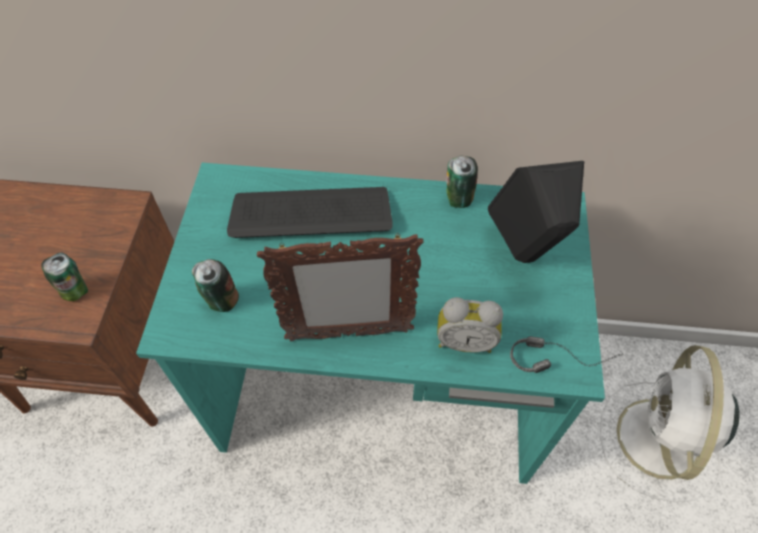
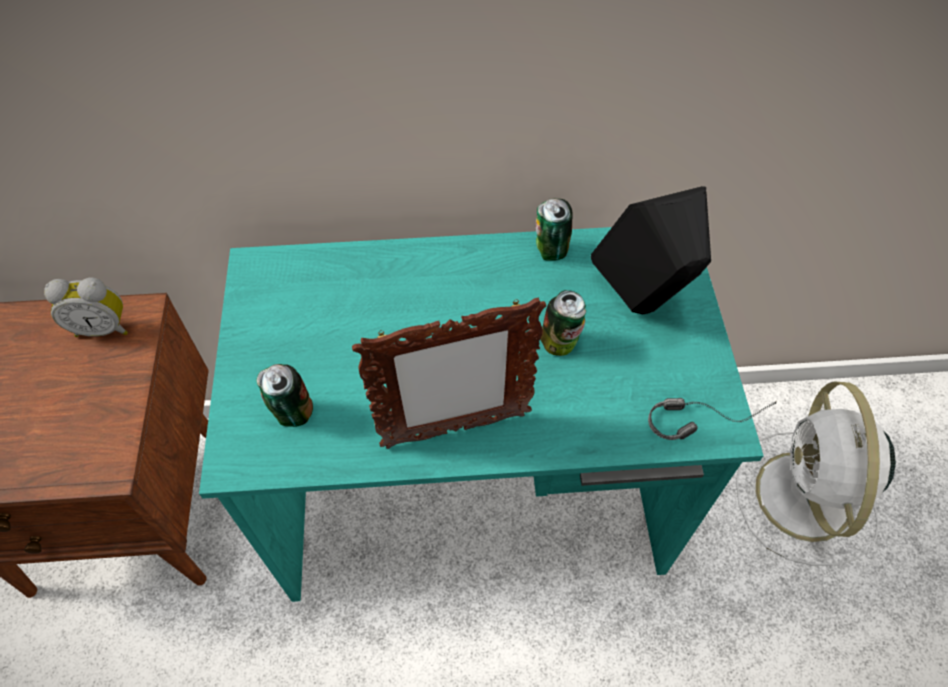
camera: 10 degrees left, 0 degrees up
can [41,252,88,301] -> can moved to [541,290,586,356]
keyboard [227,187,393,238] -> none
alarm clock [437,297,503,353] -> alarm clock moved to [44,278,128,337]

